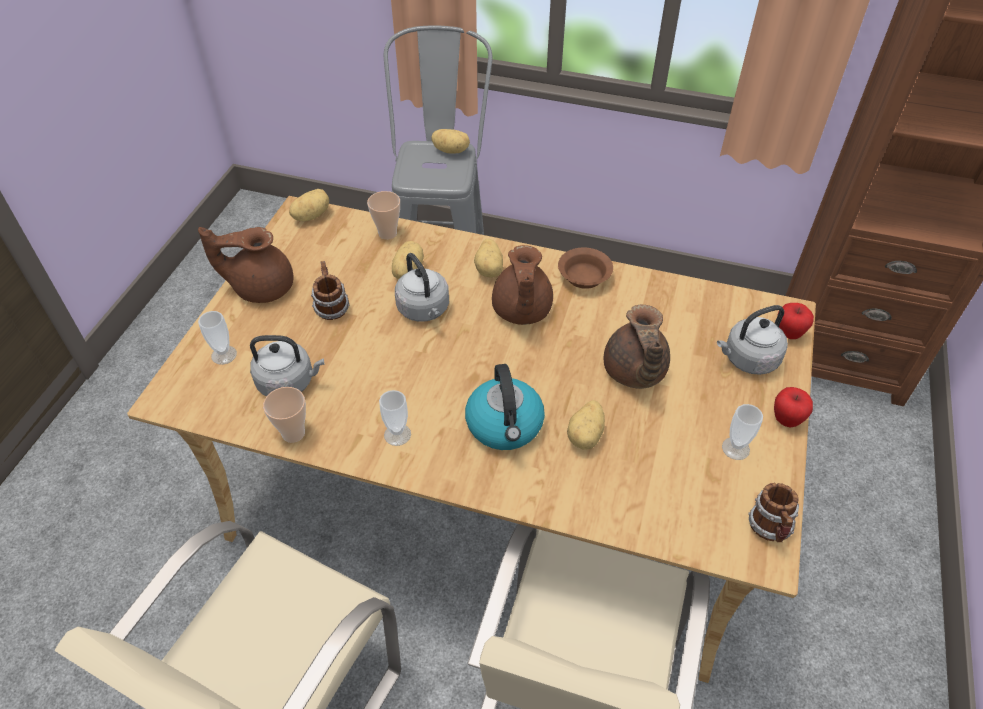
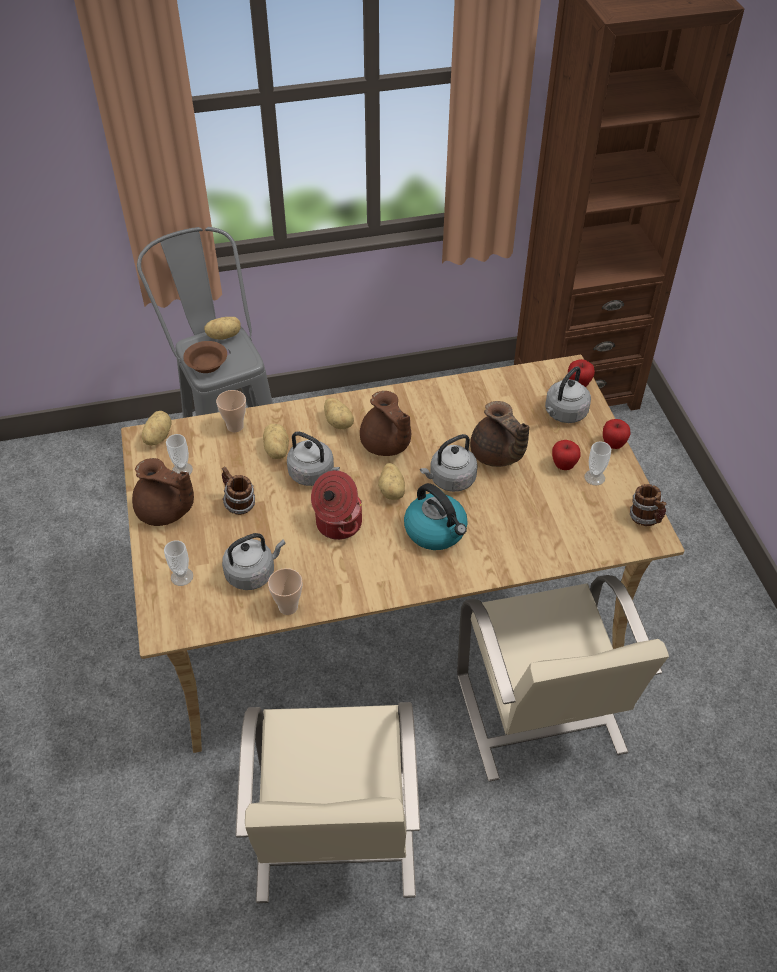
camera: 30 degrees left, 0 degrees up
brown teapot [198,227,294,303] -> brown teapot turned 120 degrees counterclockwise [132,458,194,526]
cup [379,390,411,446] -> cup moved to [166,434,193,475]
brown bowl [558,248,613,289] -> brown bowl moved to [183,341,227,373]
potato [567,400,605,450] -> potato moved to [378,463,405,500]
none -> cooking pot [311,470,362,540]
none -> grey kettle [420,434,478,492]
none -> apple [552,440,580,470]

